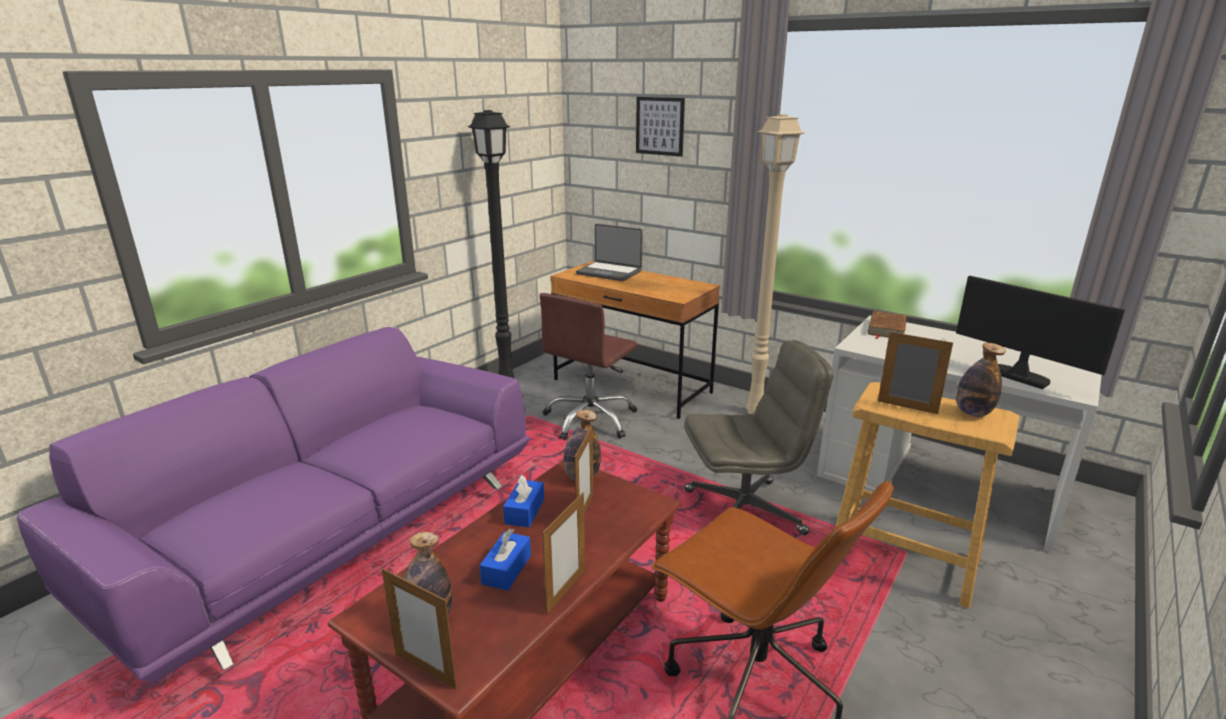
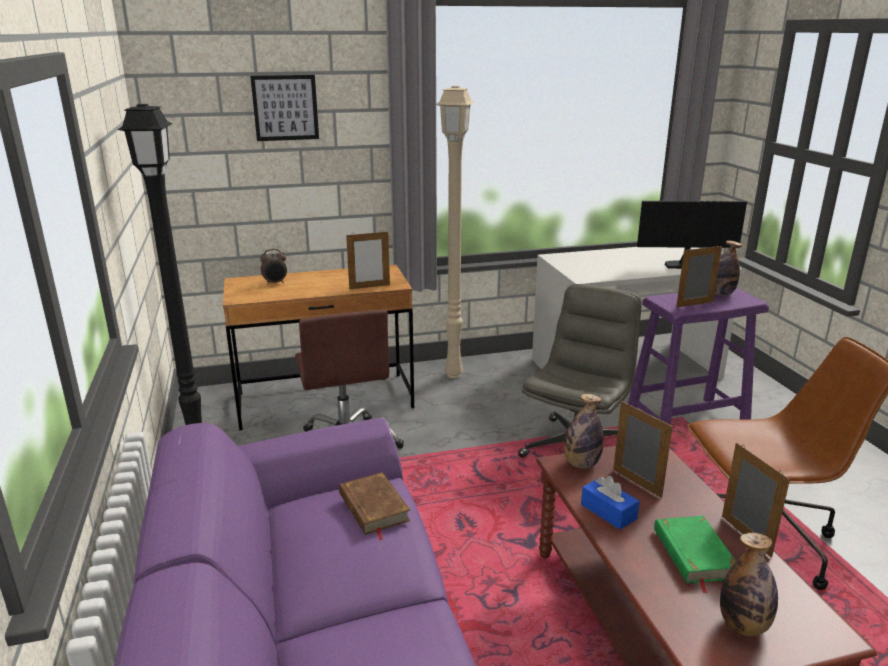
camera: 50 degrees left, 0 degrees up
picture frame [382,568,457,689] -> picture frame moved to [346,230,390,290]
blue tissue box [480,529,531,590] -> green book [654,516,736,594]
laptop [576,224,643,281] -> alarm clock [260,249,287,285]
beige stool [835,382,1020,609] -> purple stool [628,288,769,425]
brown book [868,311,907,339] -> brown book moved to [339,472,410,540]

